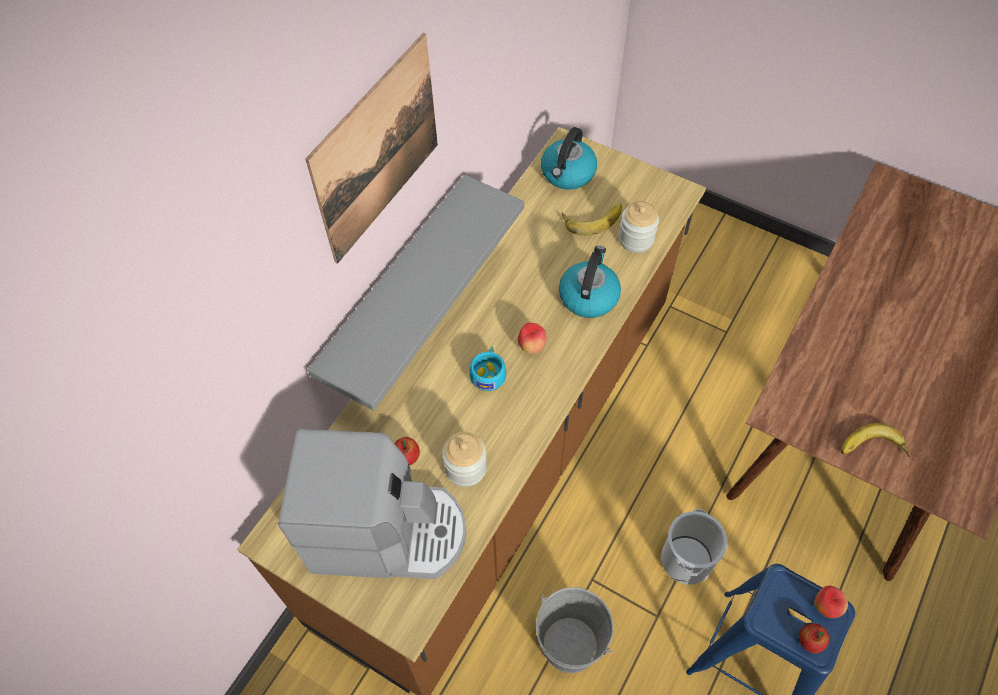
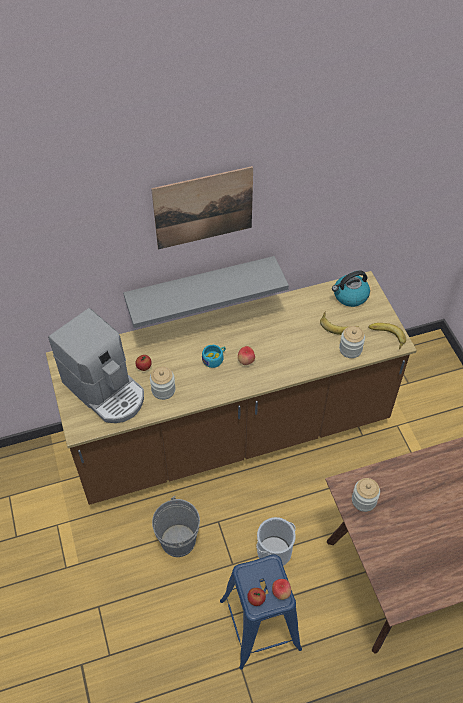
camera: 40 degrees right, 5 degrees down
kettle [559,246,621,318] -> none
banana [841,423,910,457] -> banana moved to [368,323,406,349]
none -> jar [352,478,380,512]

